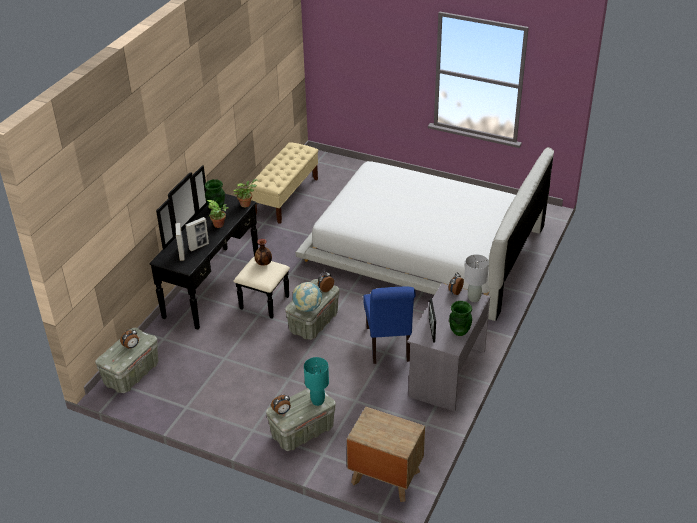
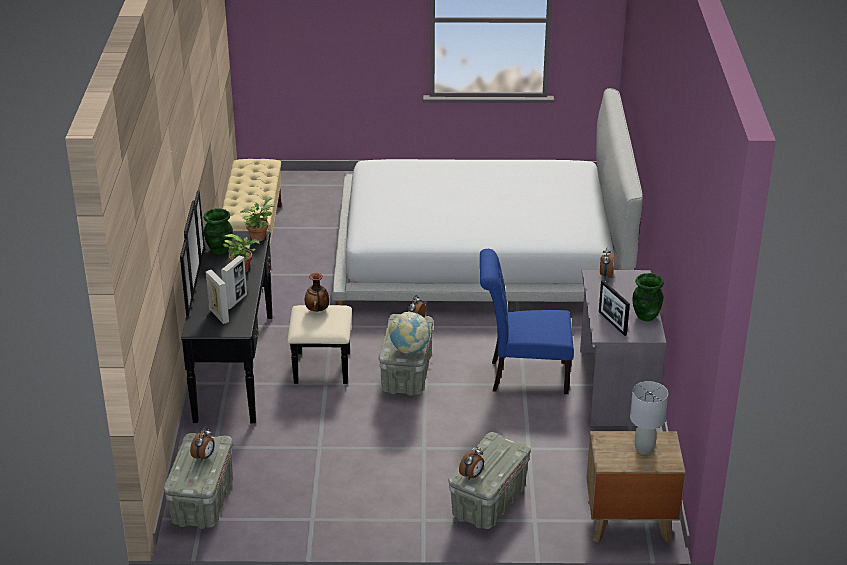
camera: 25 degrees left, 5 degrees down
turquoise table lamp [304,357,329,406] -> none
blue chair [363,286,416,364] -> blue chair turned 120 degrees clockwise [480,249,574,394]
grey table lamp [464,254,489,302] -> grey table lamp moved to [630,381,668,455]

